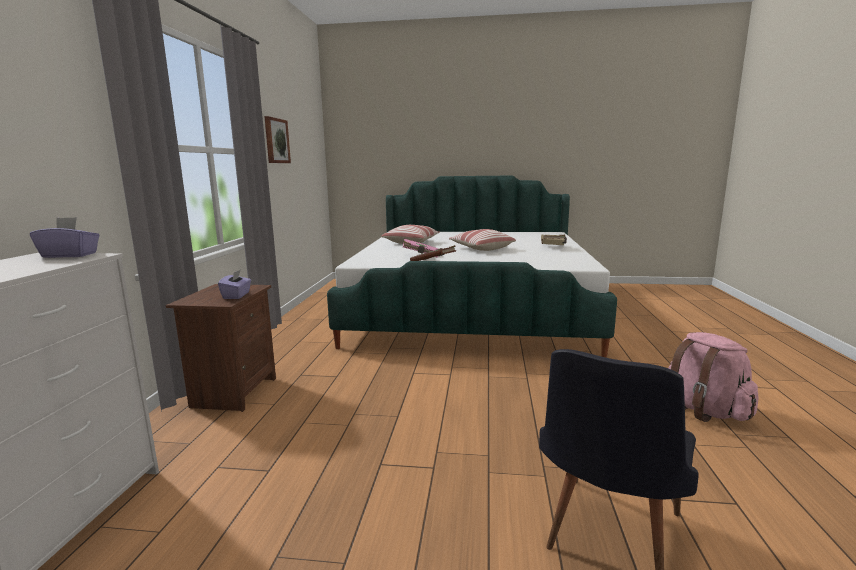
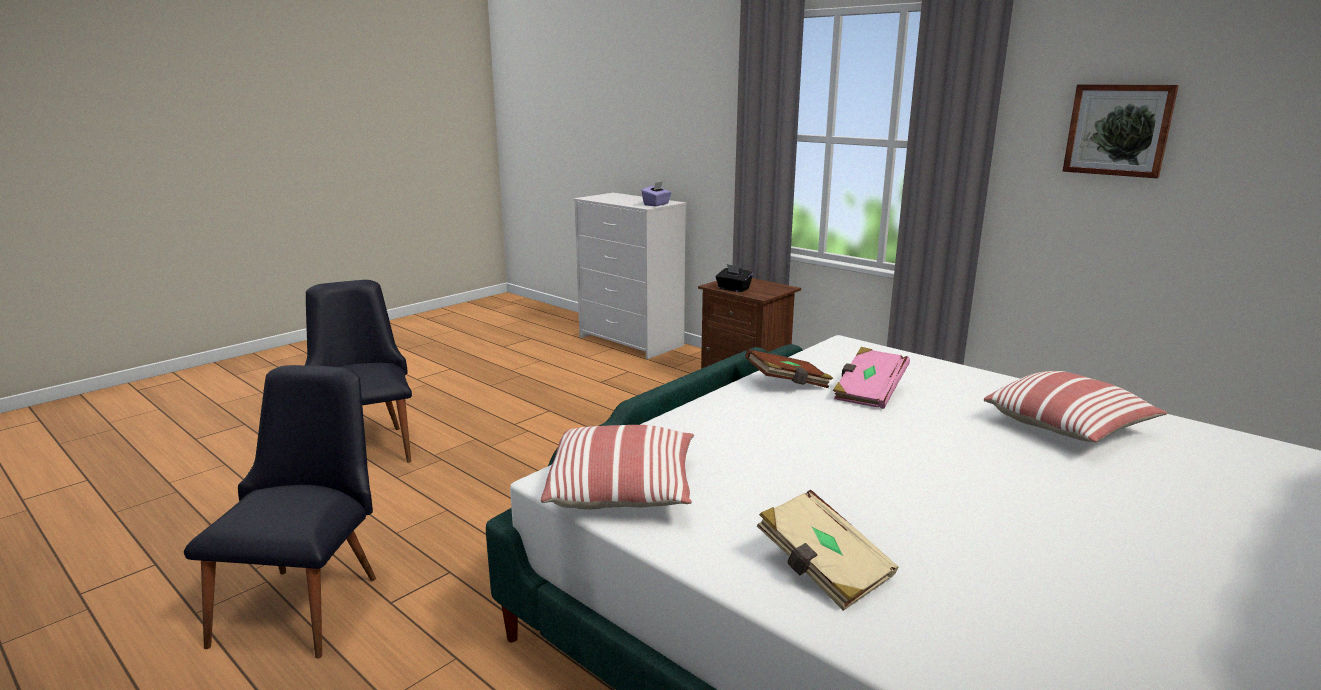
camera: 125 degrees right, 5 degrees up
purple tissue box [218,270,251,299] -> black tissue box [716,264,753,292]
pillow [449,229,516,251] -> pillow moved to [541,425,694,510]
pink backpack [668,332,759,422] -> black chair [184,365,376,659]

